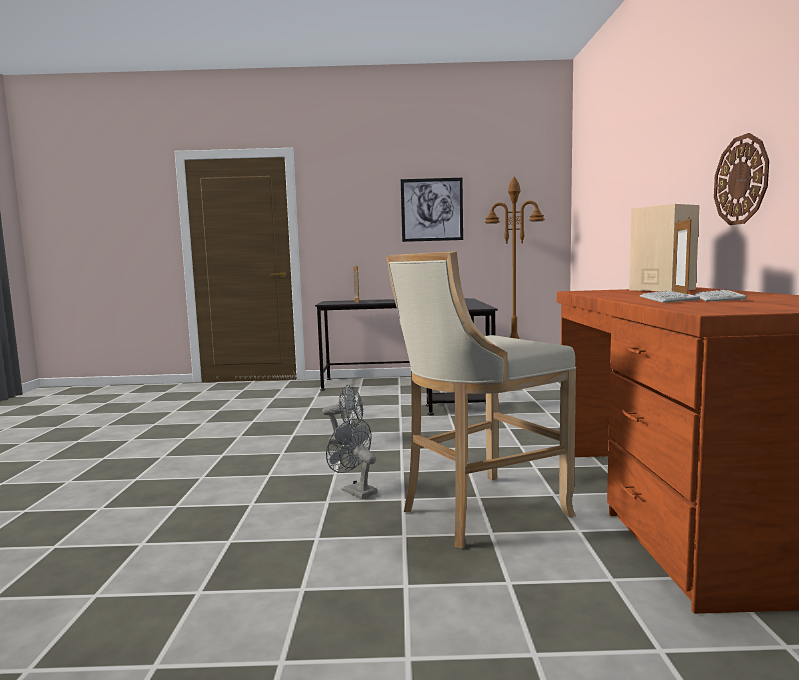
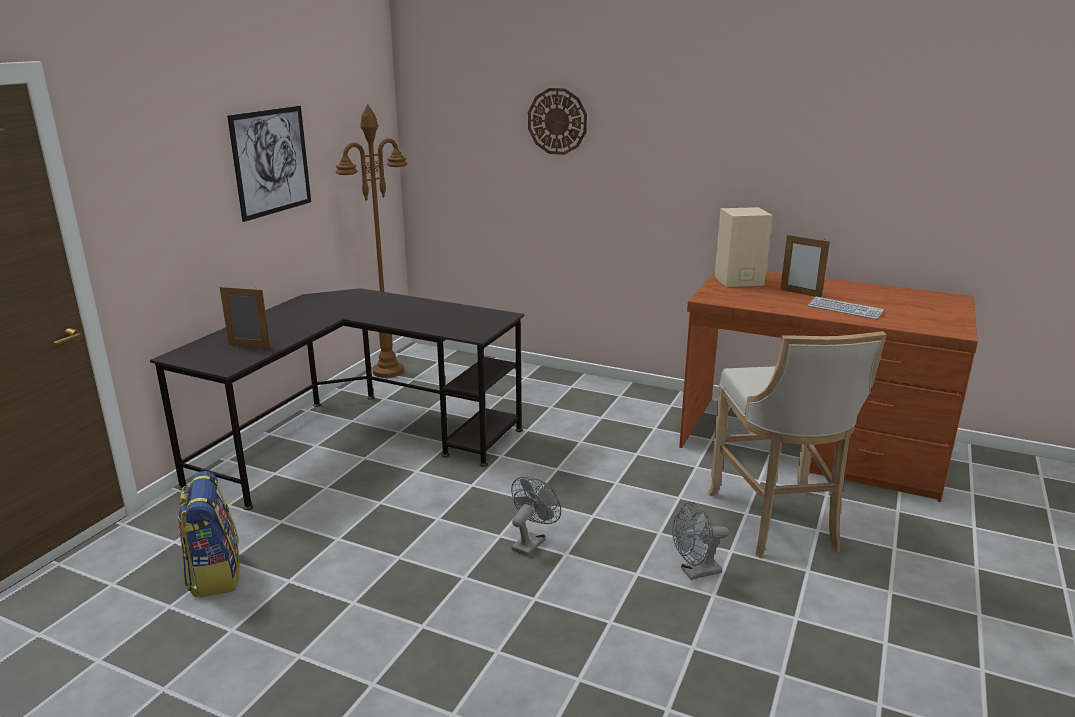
camera: 65 degrees left, 15 degrees up
keyboard [695,290,746,302] -> none
wall clock [714,133,769,225] -> wall clock moved to [528,88,587,155]
none -> backpack [178,471,240,598]

